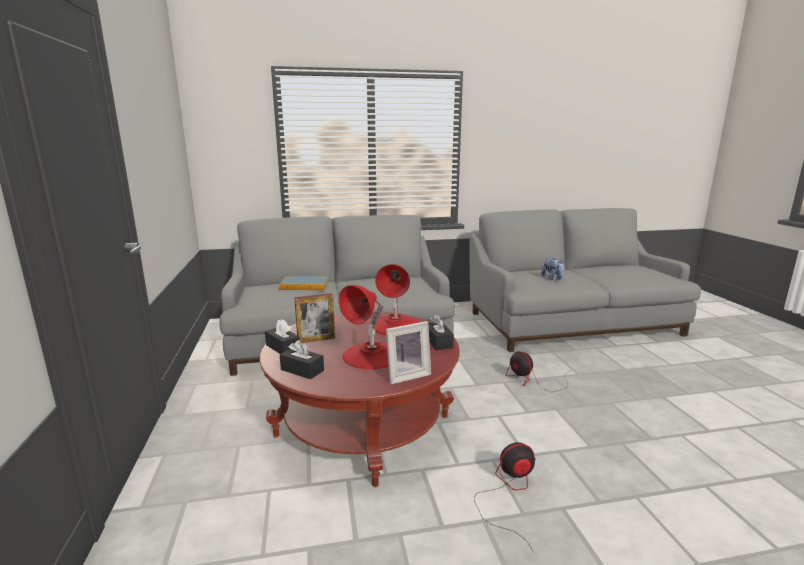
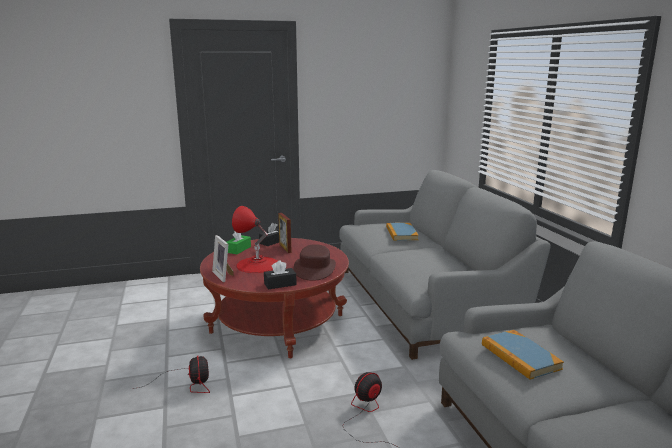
camera: 85 degrees right, 0 degrees up
black tissue box [280,340,324,379] -> green tissue box [227,232,251,254]
red table lamp [374,264,419,335] -> brown hat [294,244,336,281]
plush toy [541,258,564,280] -> book [482,330,564,380]

